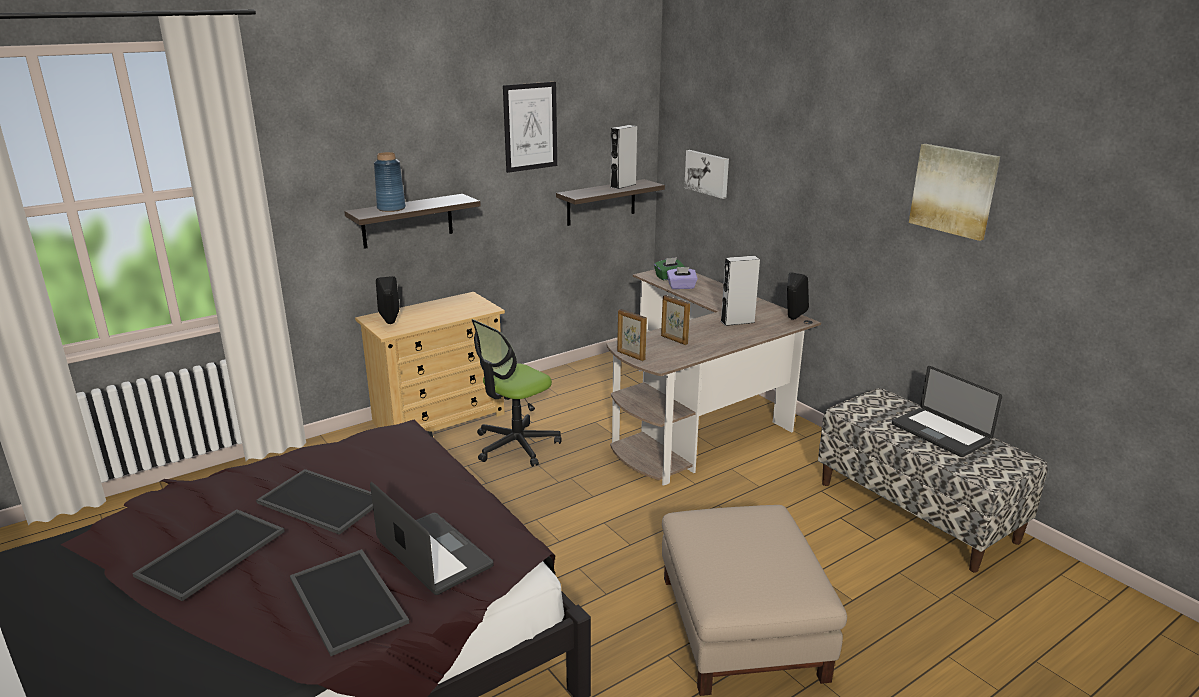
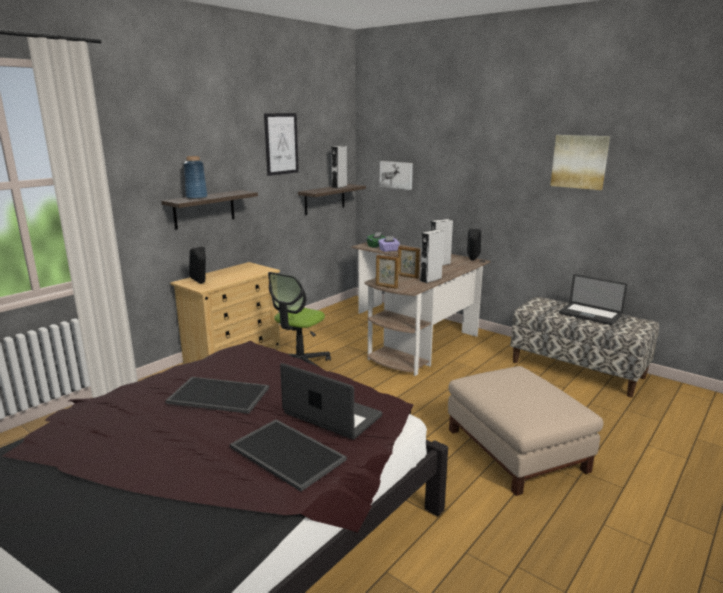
camera: 15 degrees left, 5 degrees down
tray [132,509,285,601] -> none
none -> grey speaker [420,230,444,283]

